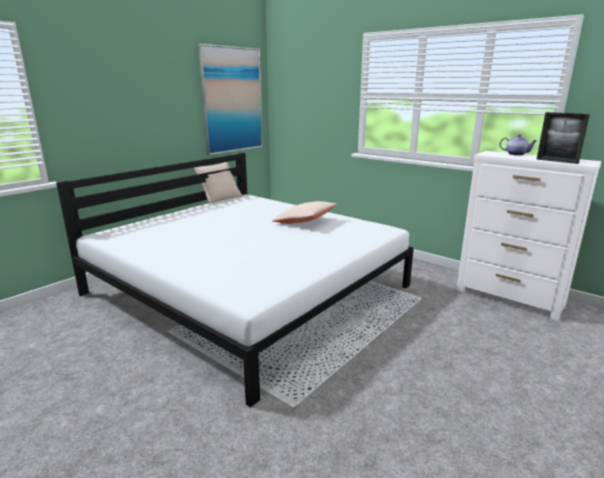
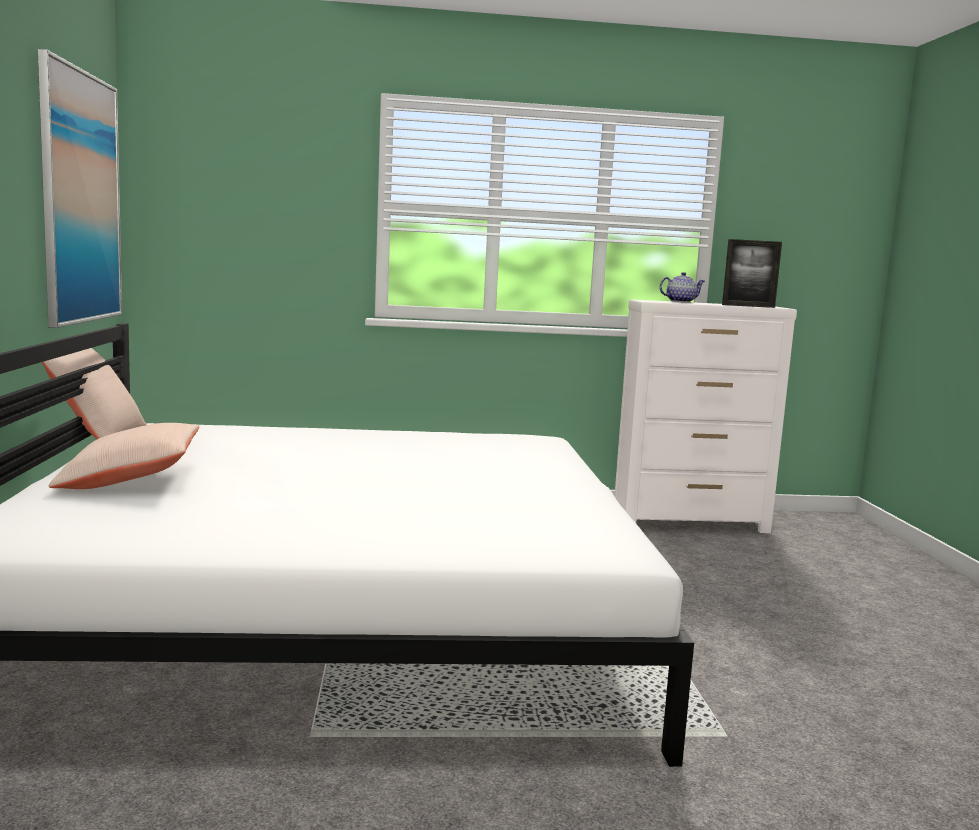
camera: 45 degrees left, 10 degrees down
beige pillow [272,201,337,224] -> beige pillow moved to [49,423,199,489]

